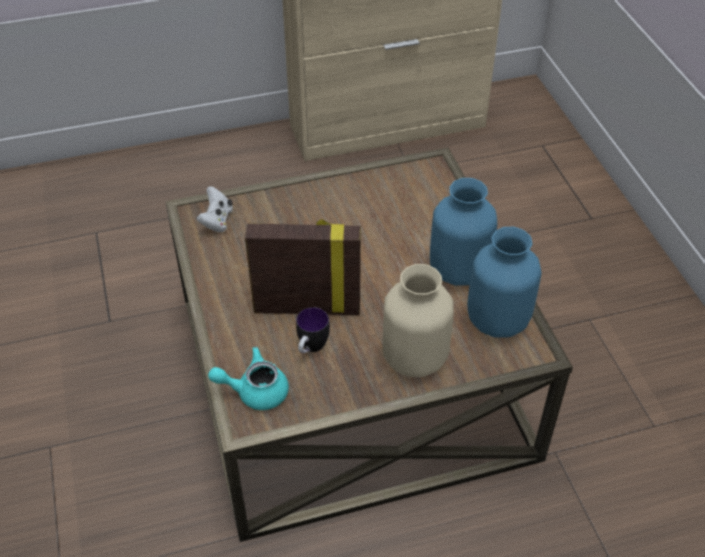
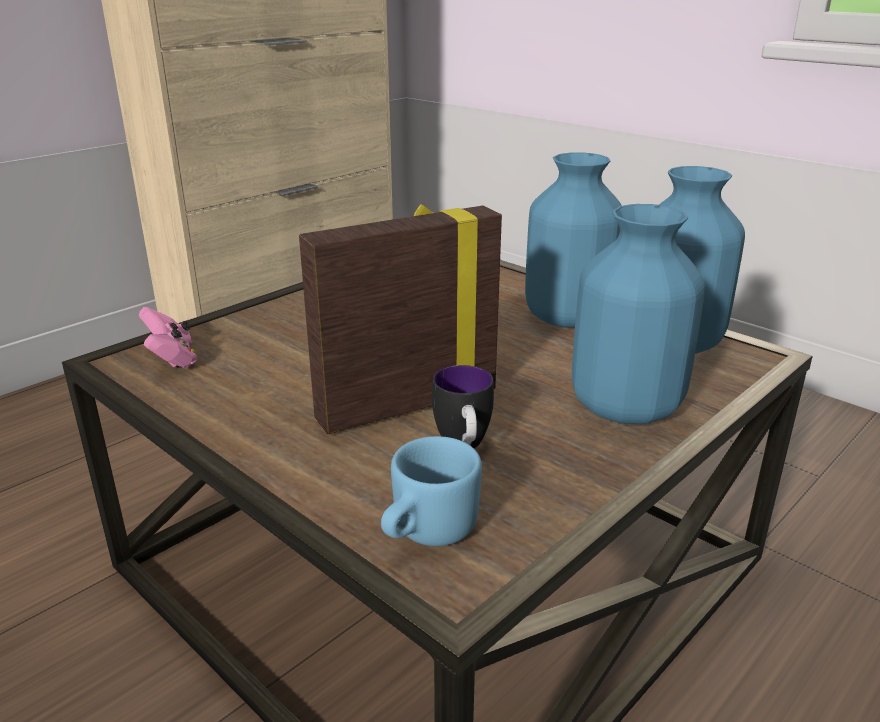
camera: 30 degrees left, 20 degrees down
white game controller [196,186,233,232] -> pink game controller [139,307,197,368]
turquoise teapot [208,347,289,410] -> blue mug [381,436,482,546]
beige vase [382,264,454,377] -> blue vase [572,204,705,424]

